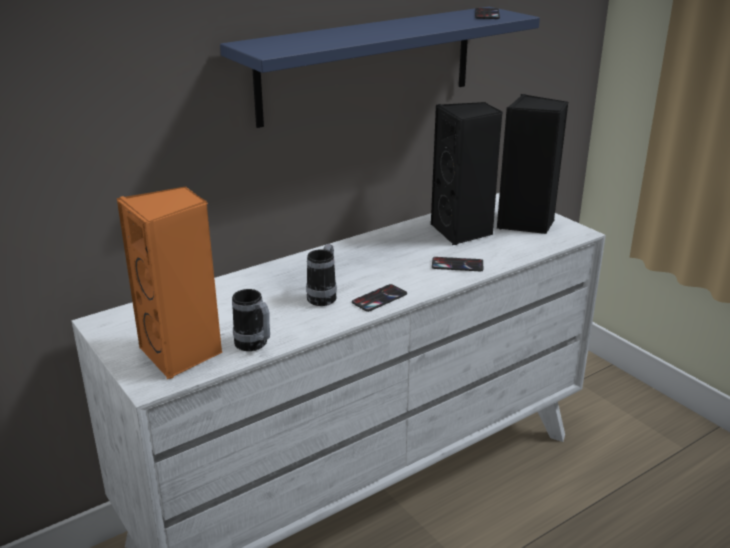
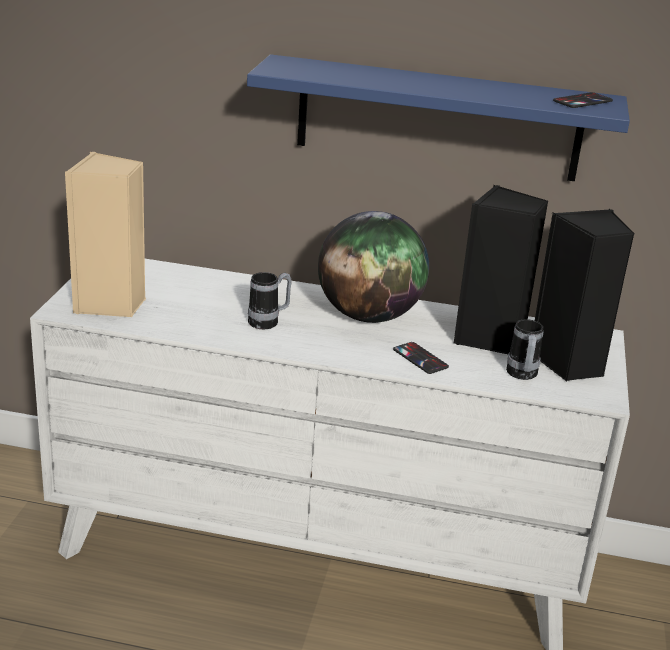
camera: 45 degrees right, 0 degrees up
orange speaker [117,186,222,379] -> beige speaker [65,152,146,317]
mug [232,289,270,351] -> mug moved to [506,319,544,380]
phone [352,284,407,312] -> none
none -> globe [318,211,429,323]

